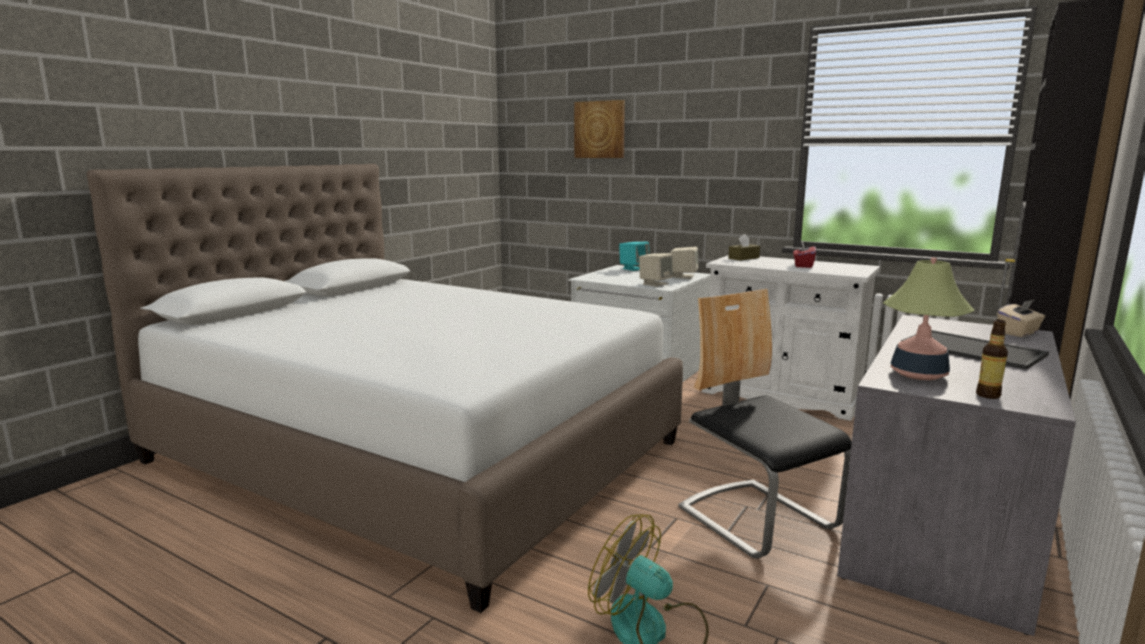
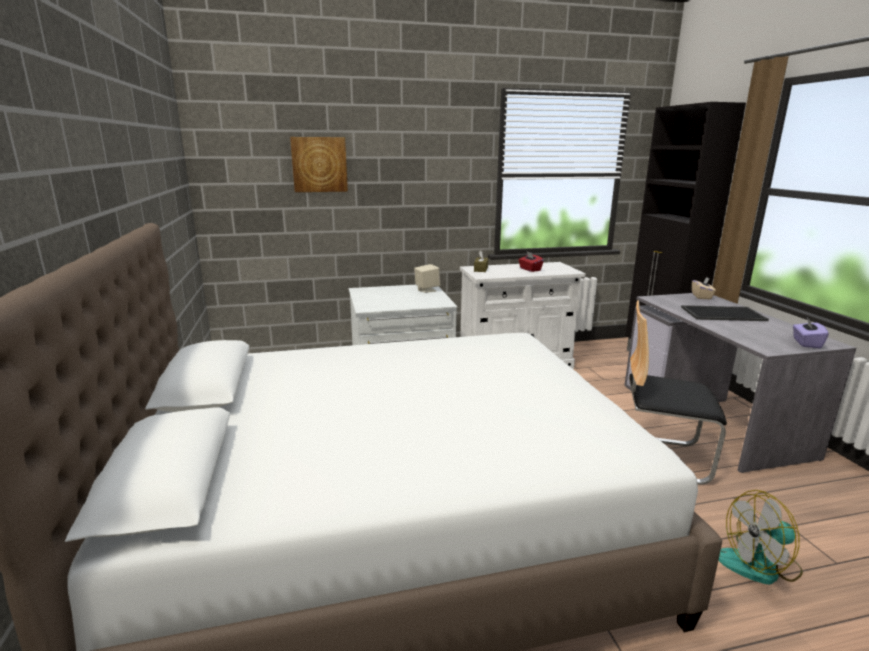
camera: 45 degrees left, 5 degrees up
turquoise speaker [619,242,649,271] -> none
beige speaker [639,253,673,287] -> none
table lamp [883,257,975,380] -> none
bottle [976,320,1008,399] -> purple tissue box [793,317,829,348]

